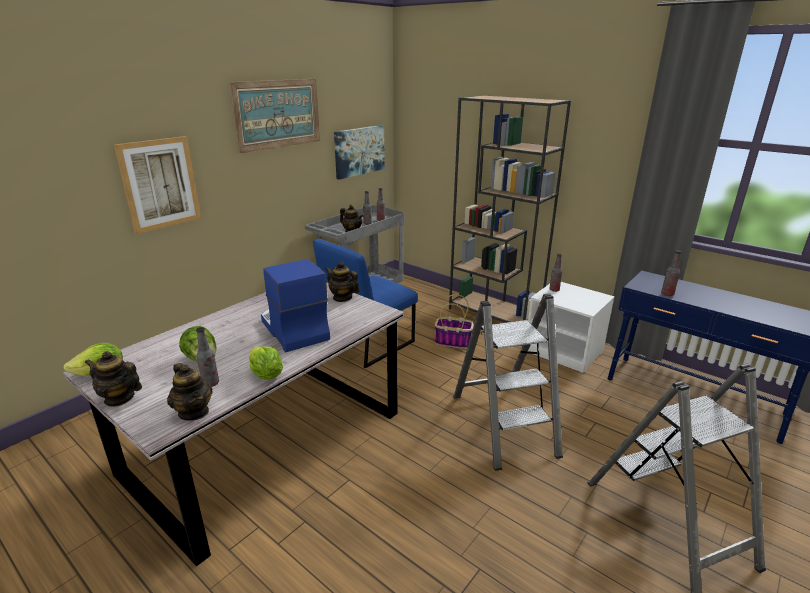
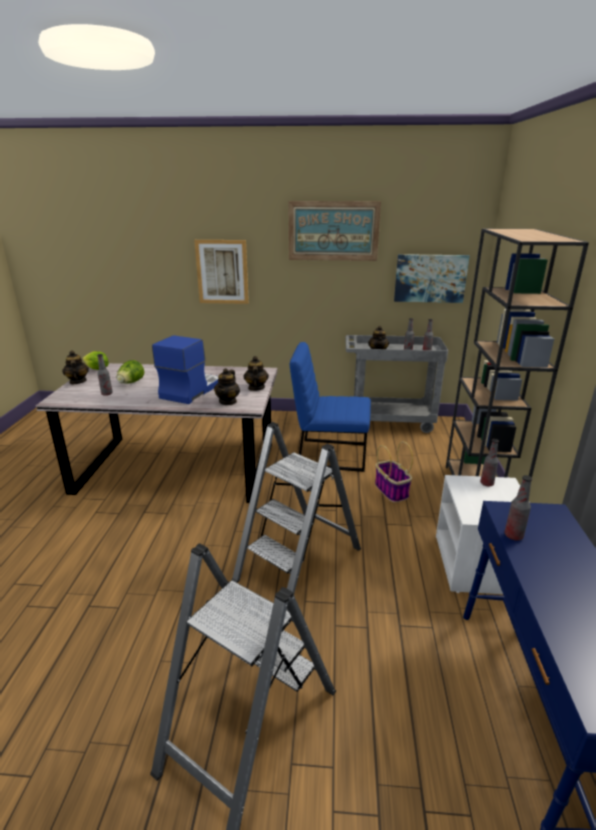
camera: 55 degrees right, 0 degrees up
teapot [167,363,213,421] -> teapot moved to [214,368,240,405]
lettuce [249,346,283,380] -> none

